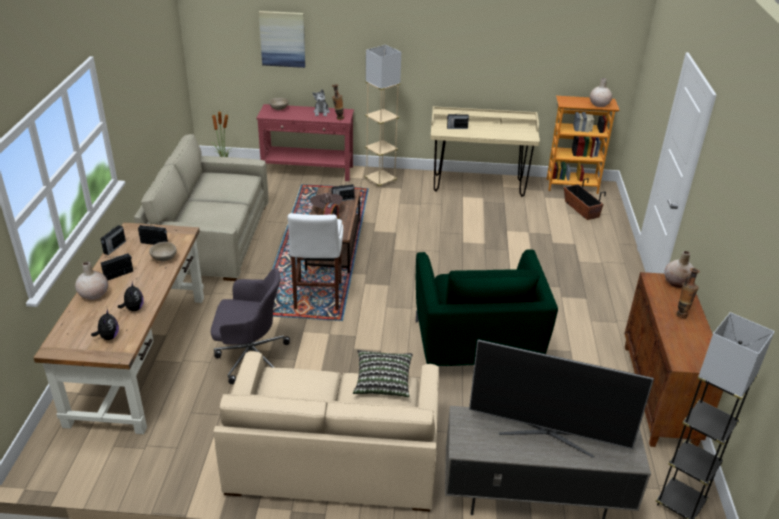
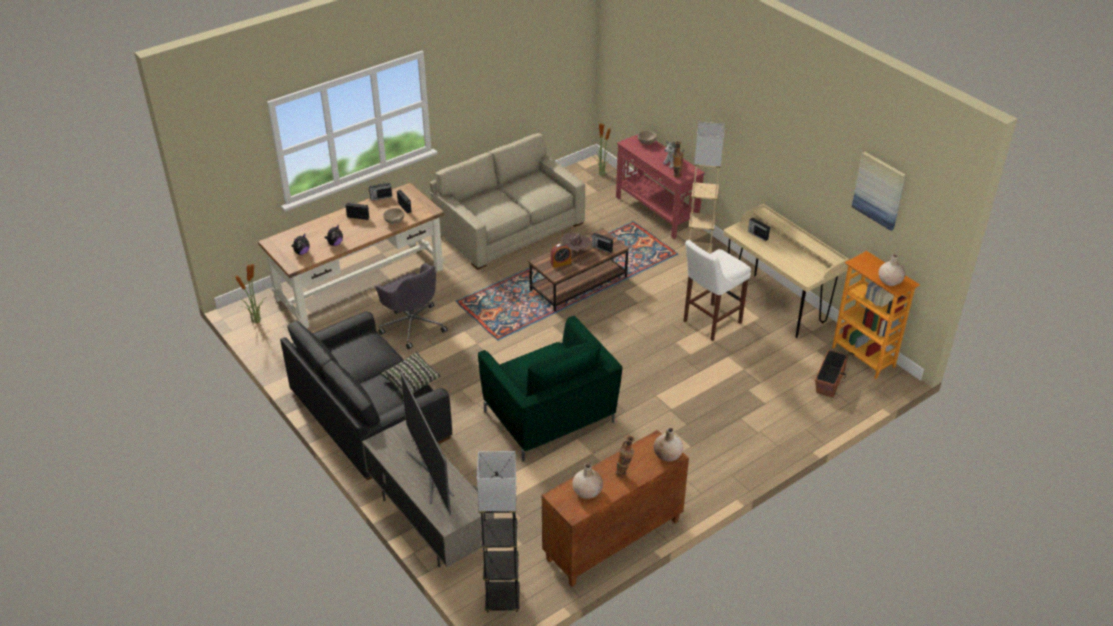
camera: 50 degrees right, 5 degrees up
beige vase [75,261,108,300] -> beige vase moved to [572,463,603,499]
beige sofa [213,351,439,511] -> black sofa [280,311,452,481]
picture [259,11,306,68] -> picture moved to [852,152,906,231]
white stool [288,213,343,310] -> white stool moved to [684,240,751,341]
green armchair [416,250,558,366] -> green armchair turned 75 degrees counterclockwise [478,316,622,462]
none -> potted plant [235,262,265,324]

